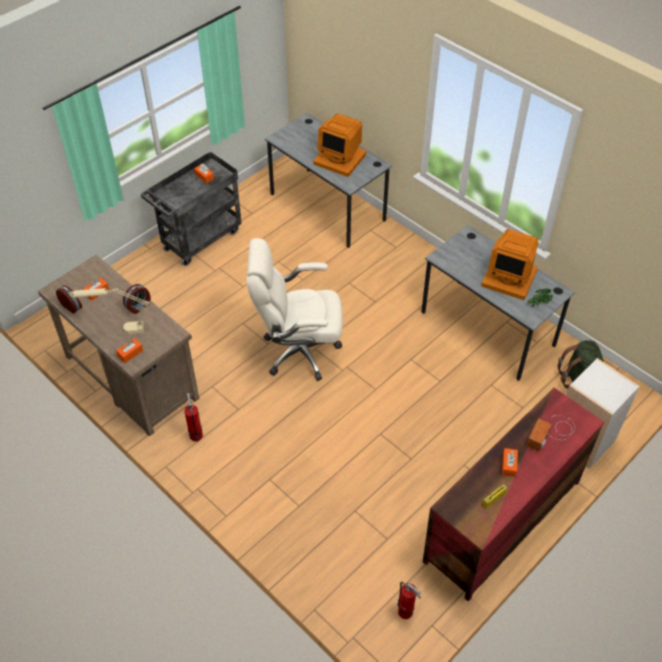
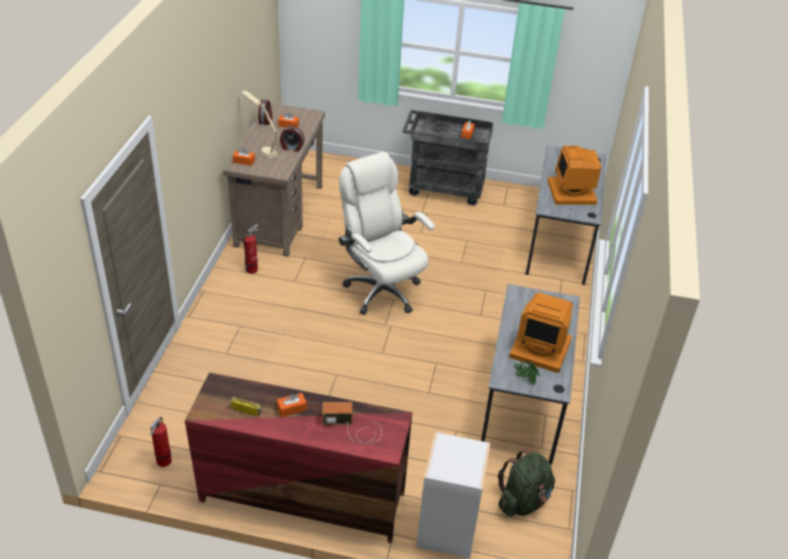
camera: 55 degrees right, 10 degrees down
monitor [481,229,539,300] -> monitor turned 60 degrees counterclockwise [509,292,573,373]

